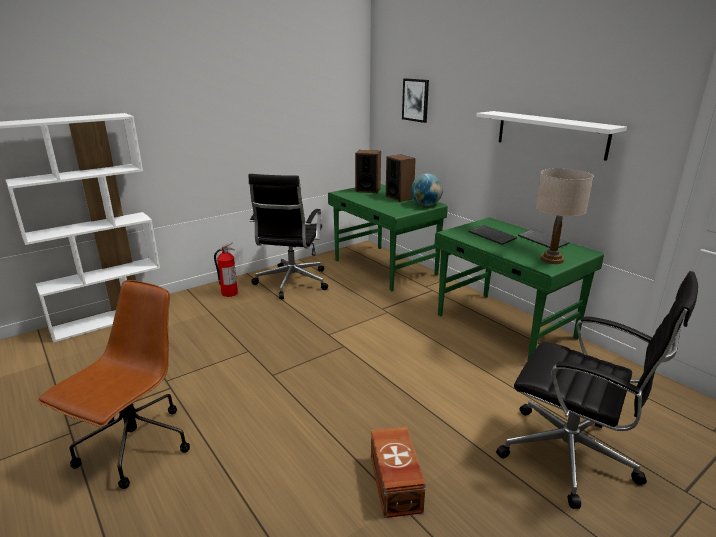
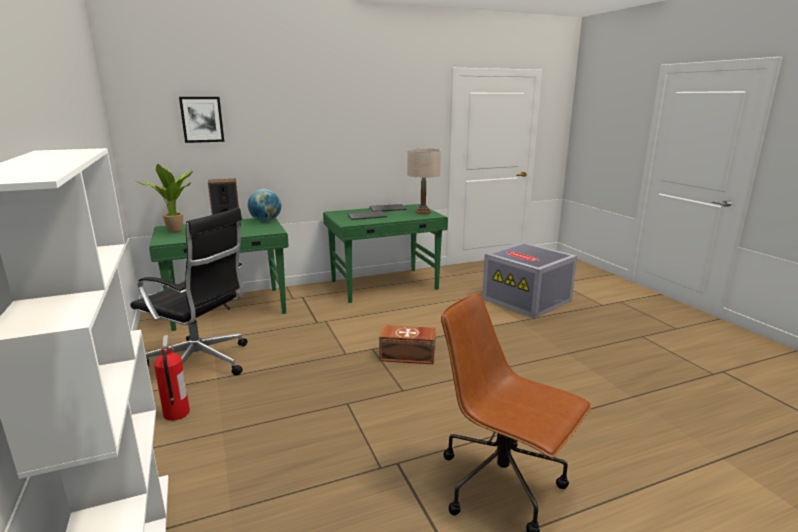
camera: 75 degrees left, 5 degrees down
speaker [355,150,381,193] -> potted plant [138,164,193,233]
brown storage box [371,427,426,518] -> brown storage box moved to [379,325,436,365]
white shelf [476,111,627,161] -> none
black office chair [496,271,698,509] -> grey storage box [482,242,577,318]

